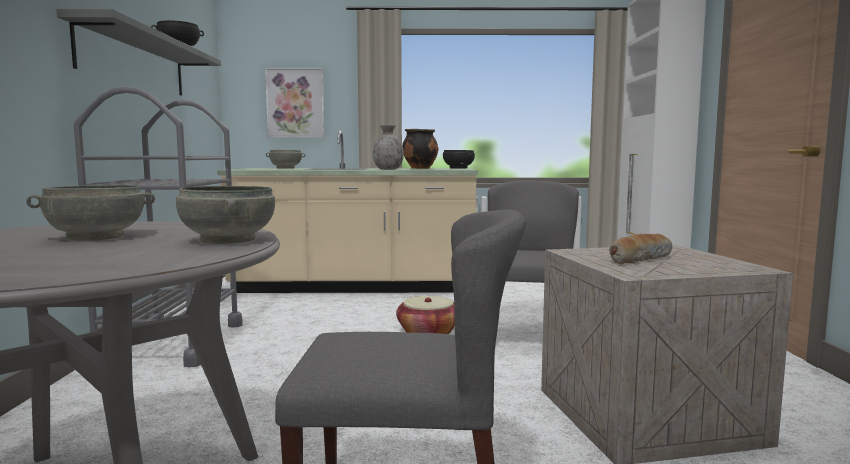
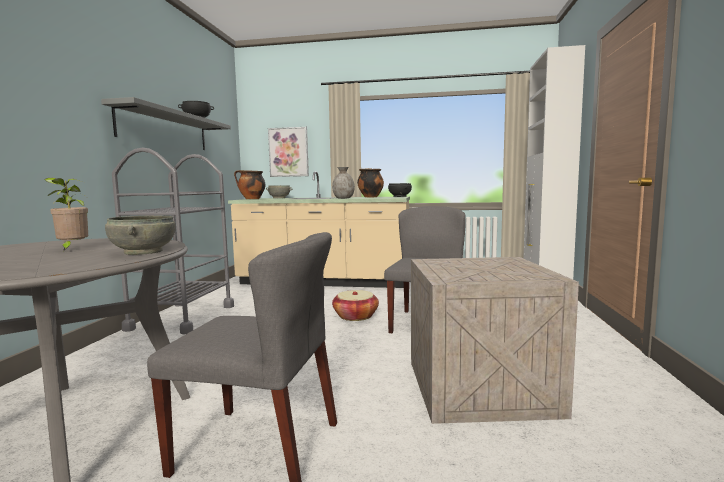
camera: 10 degrees right, 0 degrees up
grey bowl [27,185,155,241] -> potted plant [44,178,88,251]
bread [609,233,672,264] -> none
none -> cooking pot [234,170,266,199]

